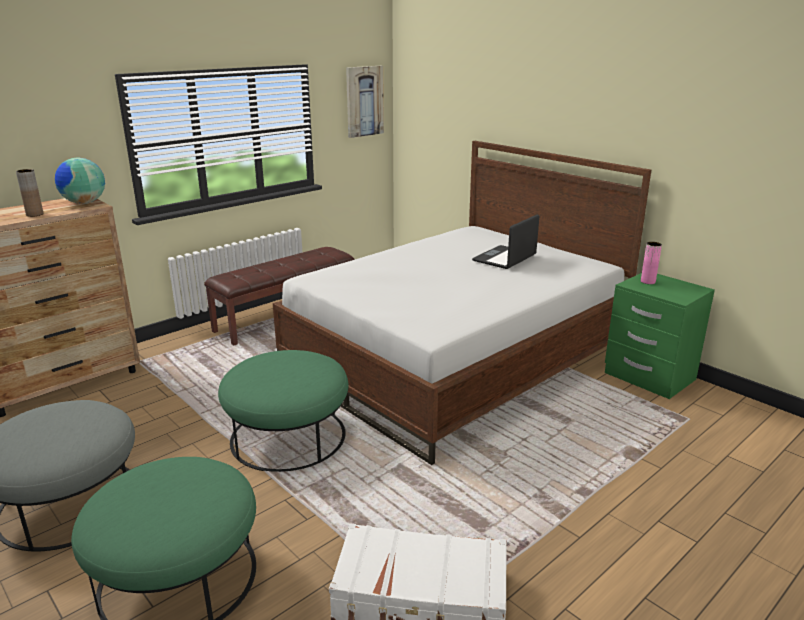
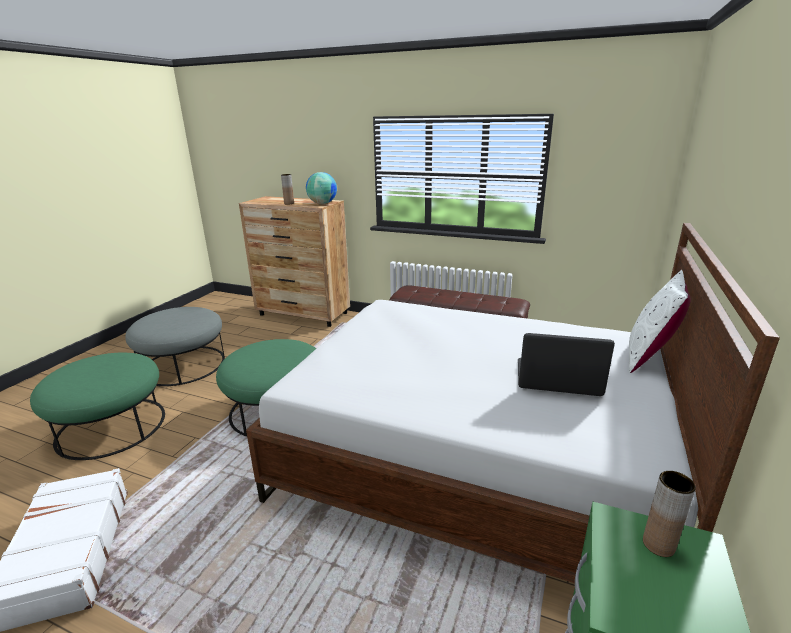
camera: 65 degrees right, 0 degrees up
picture [346,66,384,138] -> none
pink vase [641,242,662,284] -> brown vase [643,471,696,557]
none -> white pillow [629,270,691,373]

